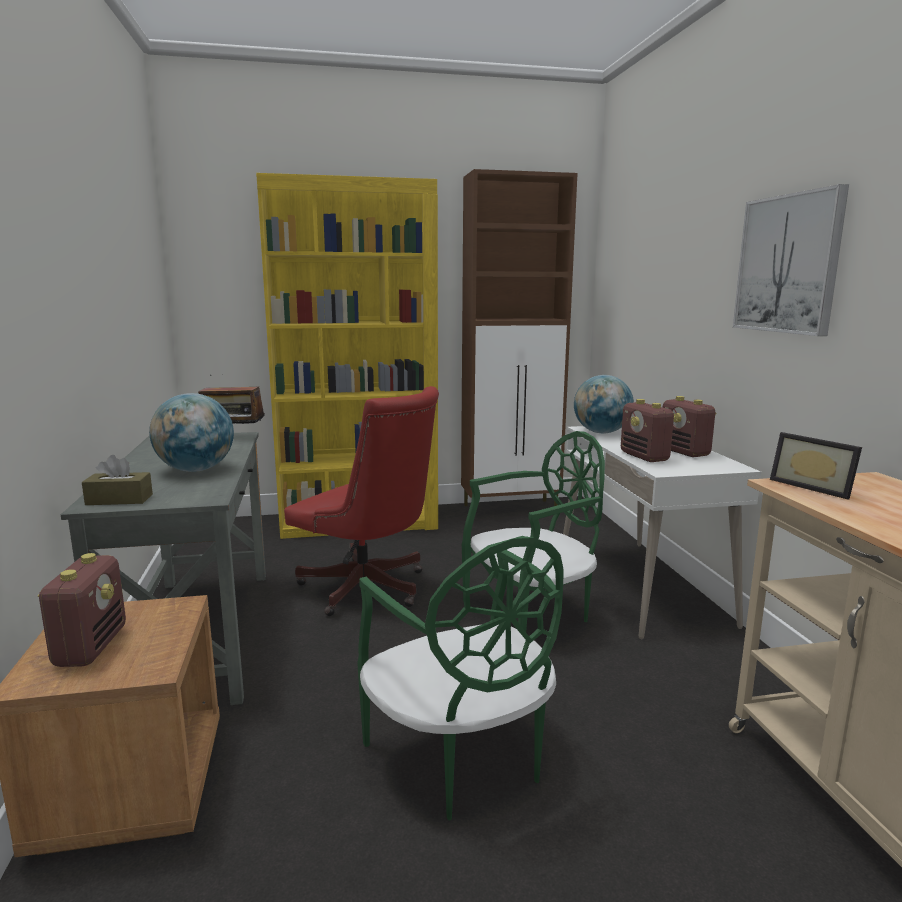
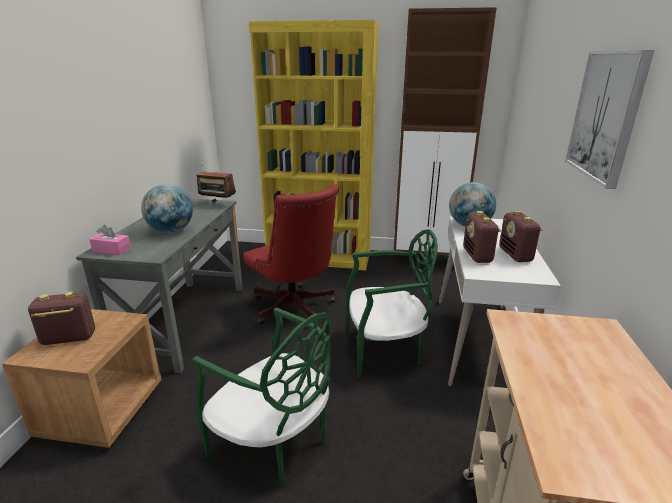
camera: 20 degrees right, 10 degrees up
radio [38,553,126,667] -> radio turned 120 degrees counterclockwise [28,292,95,345]
brown tissue box [82,455,153,505] -> pink tissue box [89,225,131,255]
green chair [357,536,564,820] -> green chair turned 45 degrees counterclockwise [193,307,331,488]
picture frame [770,432,862,499] -> none

